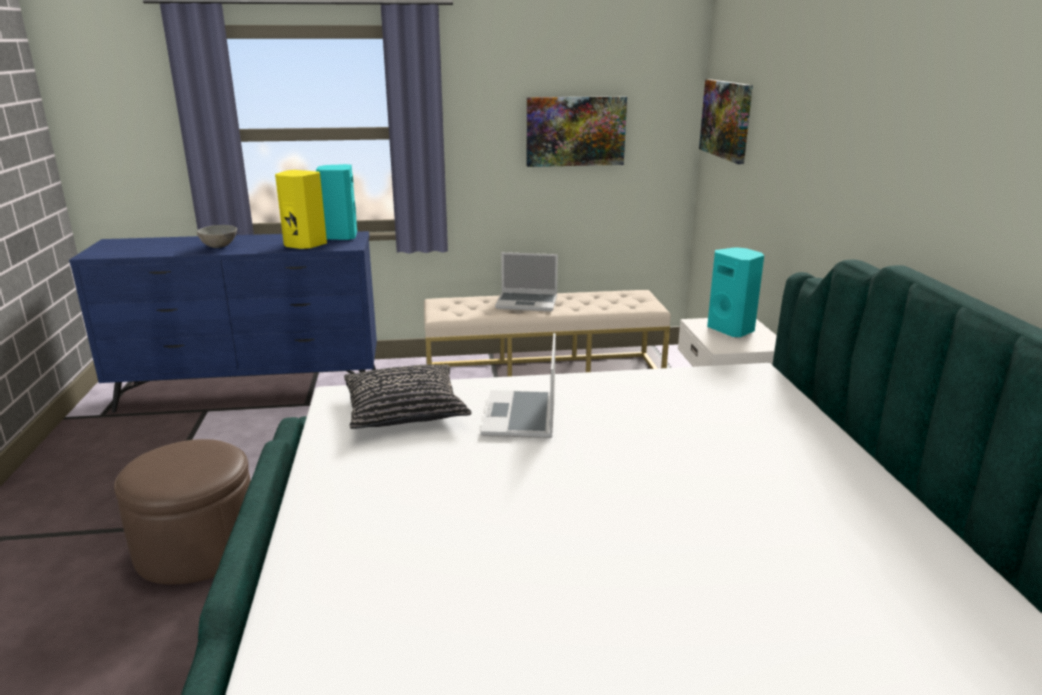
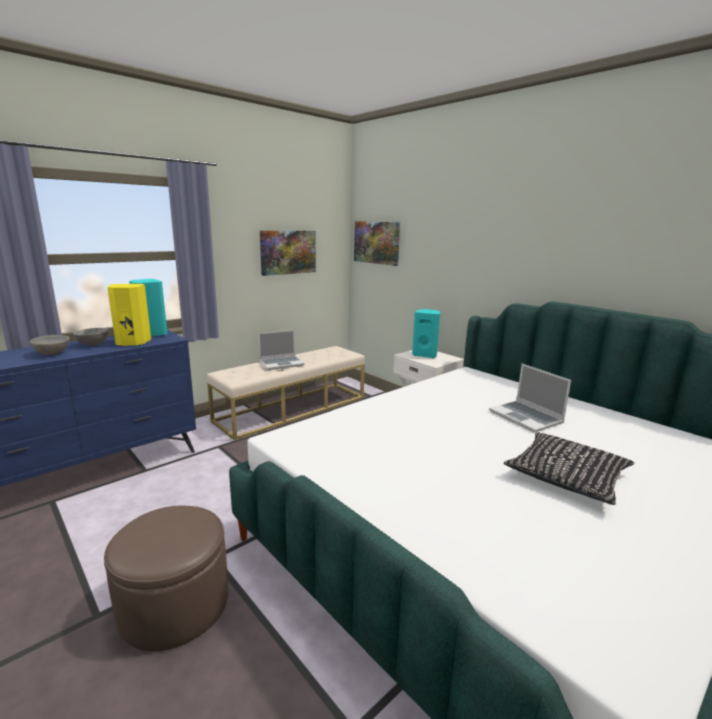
camera: 35 degrees left, 5 degrees down
black pillow [344,365,471,429] -> black pillow moved to [504,432,634,505]
laptop [481,333,556,438] -> laptop moved to [489,364,571,433]
none -> grey bowl [73,328,109,346]

